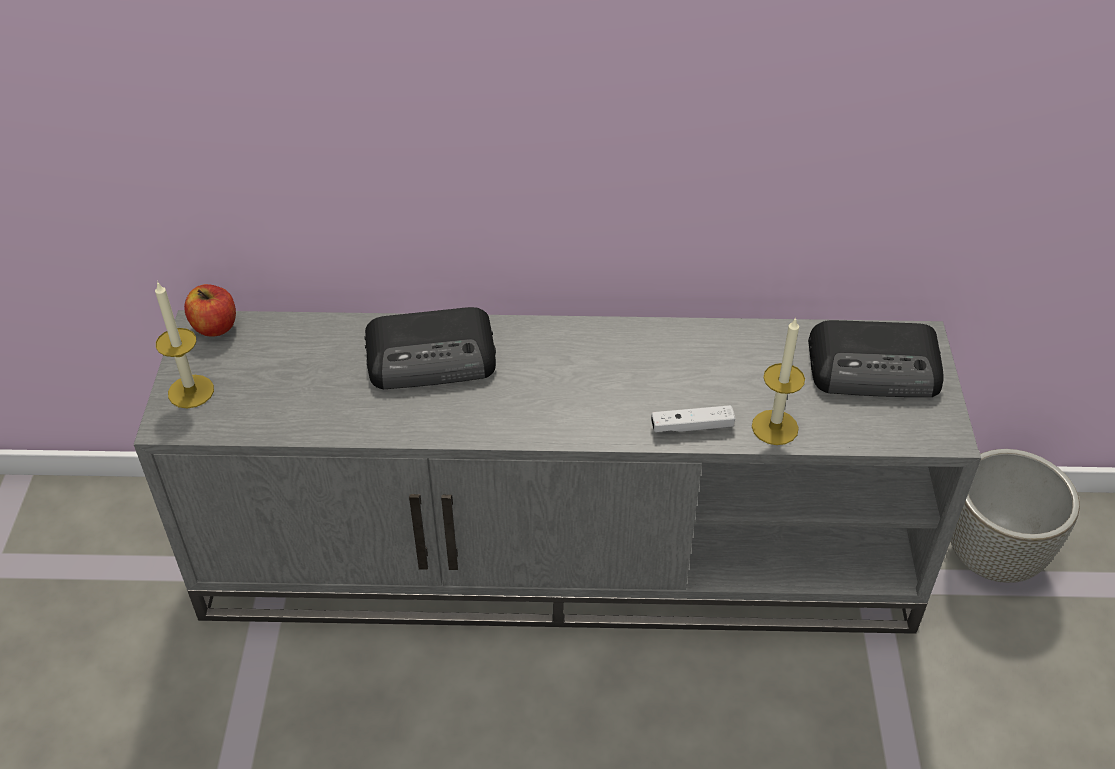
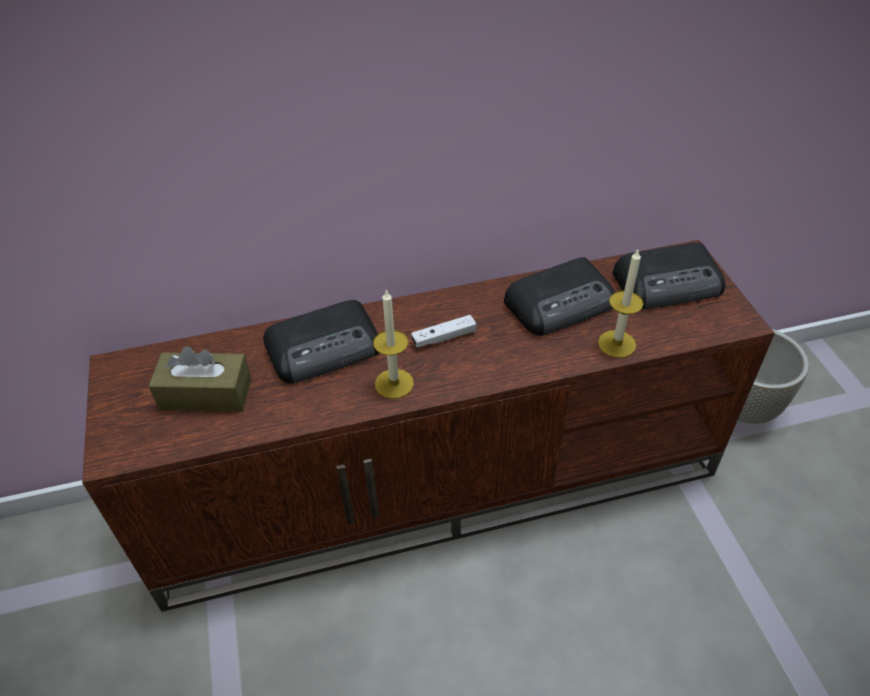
camera: 15 degrees left, 0 degrees up
grey tv stand [134,310,981,634] -> brown tv stand [82,240,775,612]
candle [155,281,214,408] -> candle moved to [373,289,414,399]
apple [184,284,236,337] -> none
white game controller [651,405,735,432] -> white game controller moved to [411,315,476,348]
none -> brown tissue box [149,346,252,412]
none -> radio [504,257,615,336]

